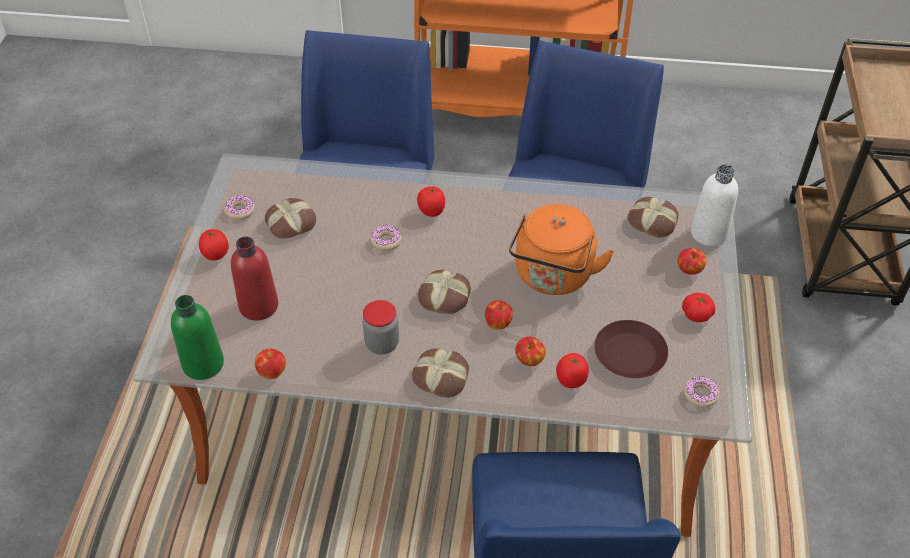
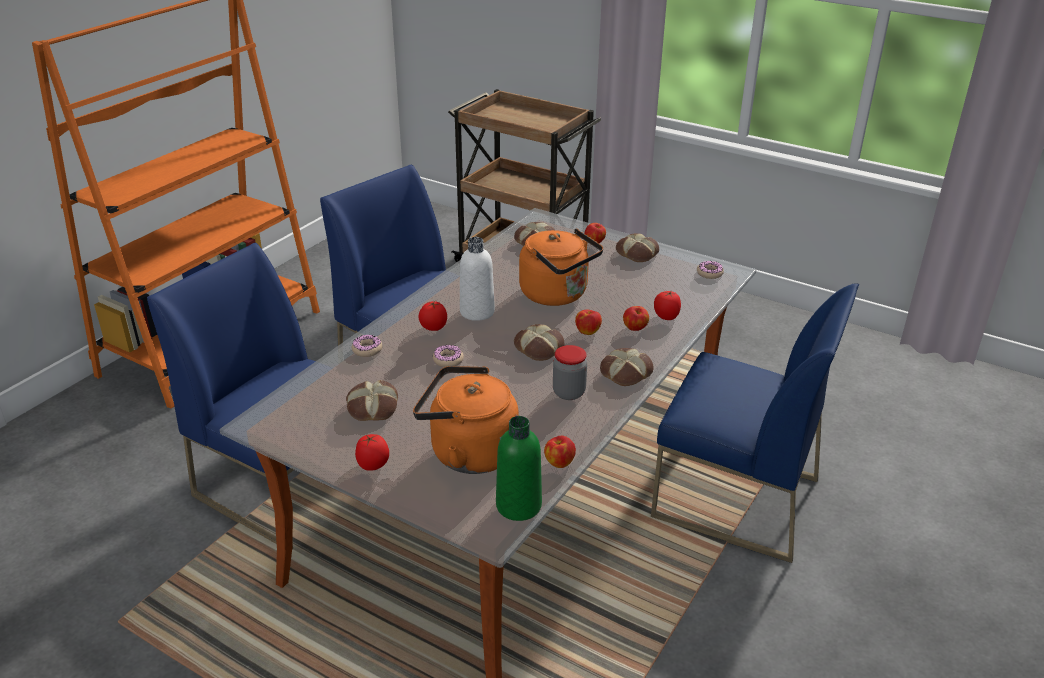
camera: 65 degrees left, 15 degrees down
donut [224,195,255,220] -> donut moved to [352,334,382,357]
red bottle [231,236,278,320] -> orange kettle [413,366,519,474]
brown plate [594,320,668,378] -> none
tomato [682,293,715,322] -> bread [616,233,659,262]
white bottle [691,164,738,246] -> white bottle moved to [460,237,495,321]

